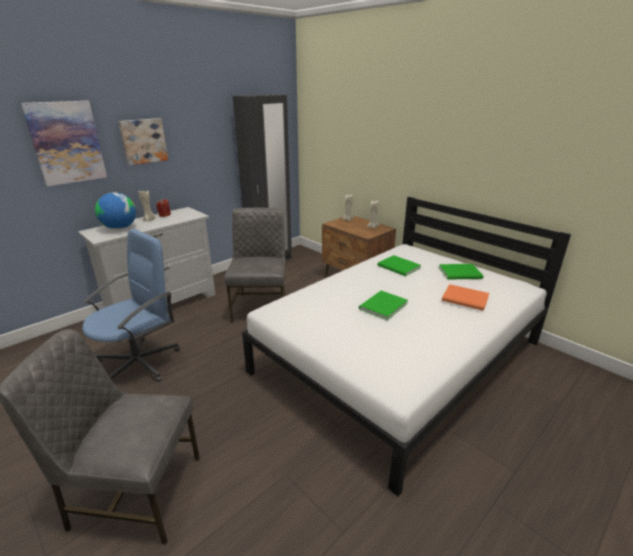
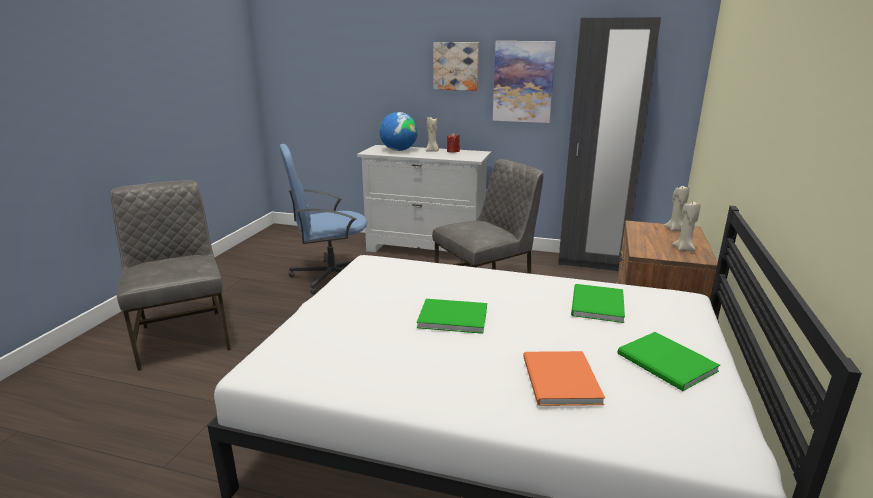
camera: 60 degrees right, 5 degrees down
picture [21,101,107,186] -> picture moved to [493,41,556,123]
blue office chair [82,229,180,382] -> blue office chair turned 150 degrees clockwise [279,144,367,294]

